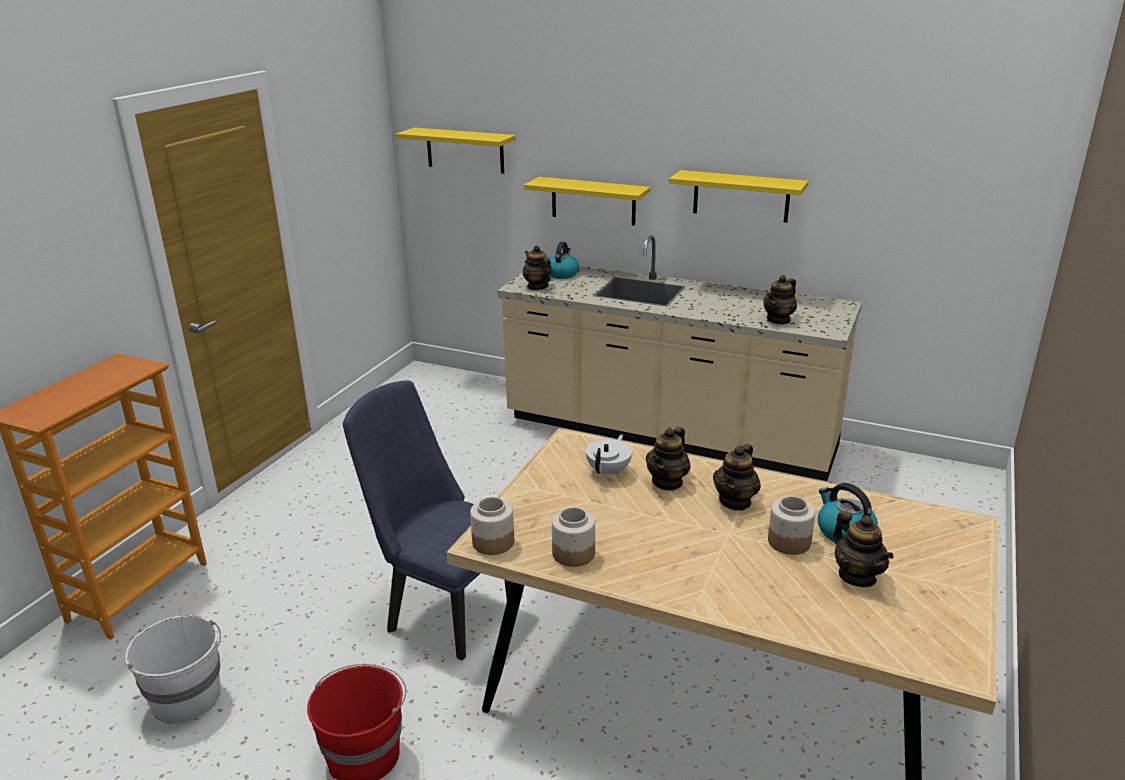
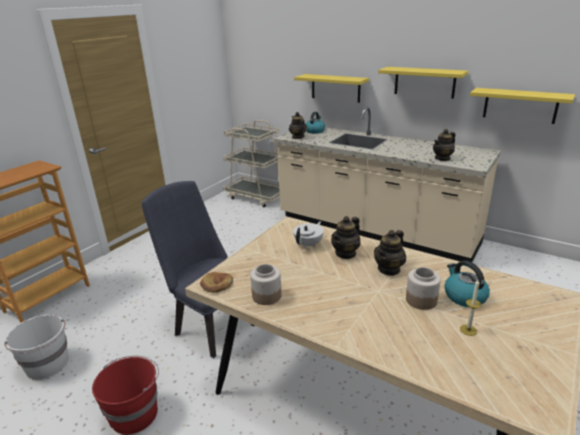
camera: 10 degrees right, 0 degrees up
yellow shelf [396,128,516,174] -> yellow shelf moved to [470,88,575,124]
jar [470,497,514,555] -> bread [200,272,233,293]
teapot [833,511,894,587] -> candle [460,280,481,336]
none -> beige cart [223,120,280,208]

